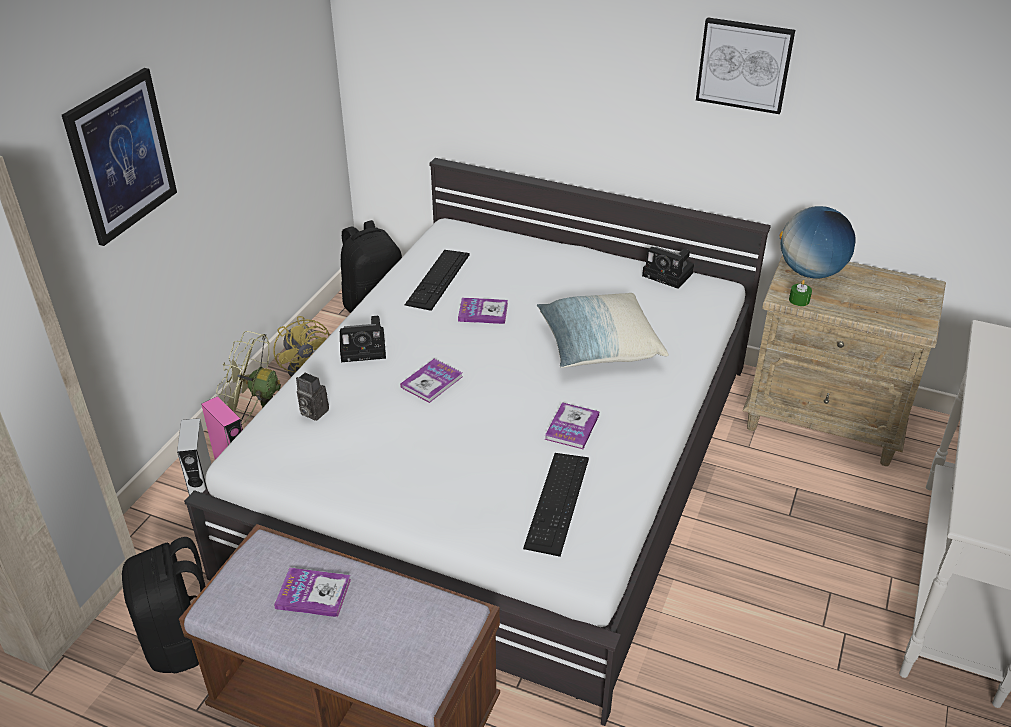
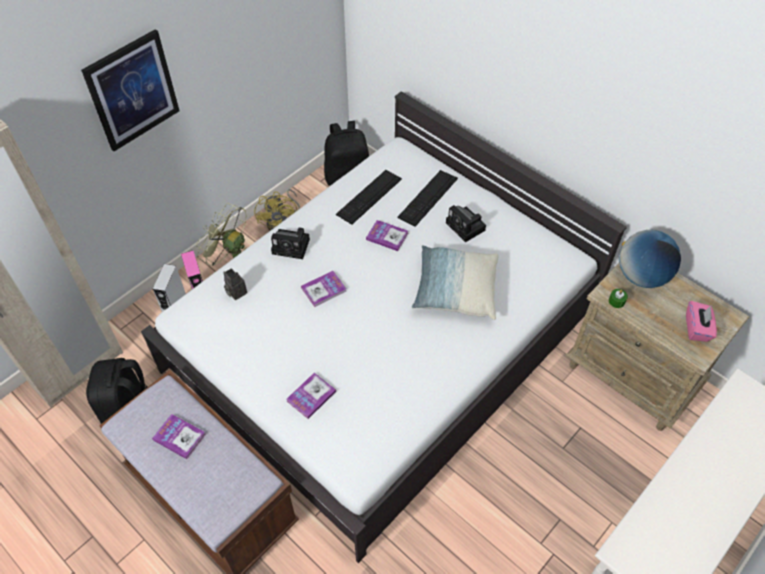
camera: 20 degrees right, 15 degrees up
keyboard [523,453,589,557] -> keyboard moved to [397,170,458,227]
book [545,402,599,449] -> book moved to [286,373,336,419]
camera [642,247,694,289] -> camera moved to [446,205,486,242]
picture [696,17,795,114] -> none
none -> pink tissue box [686,301,717,342]

